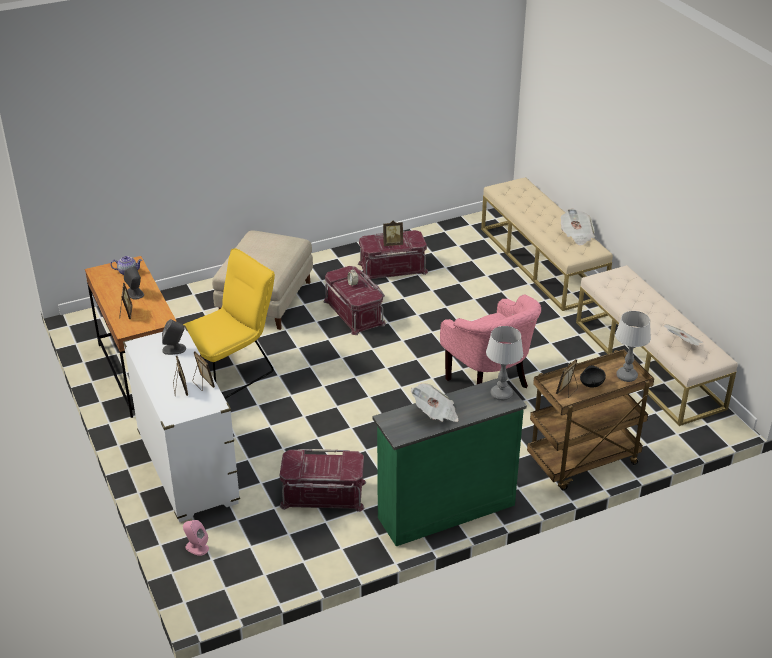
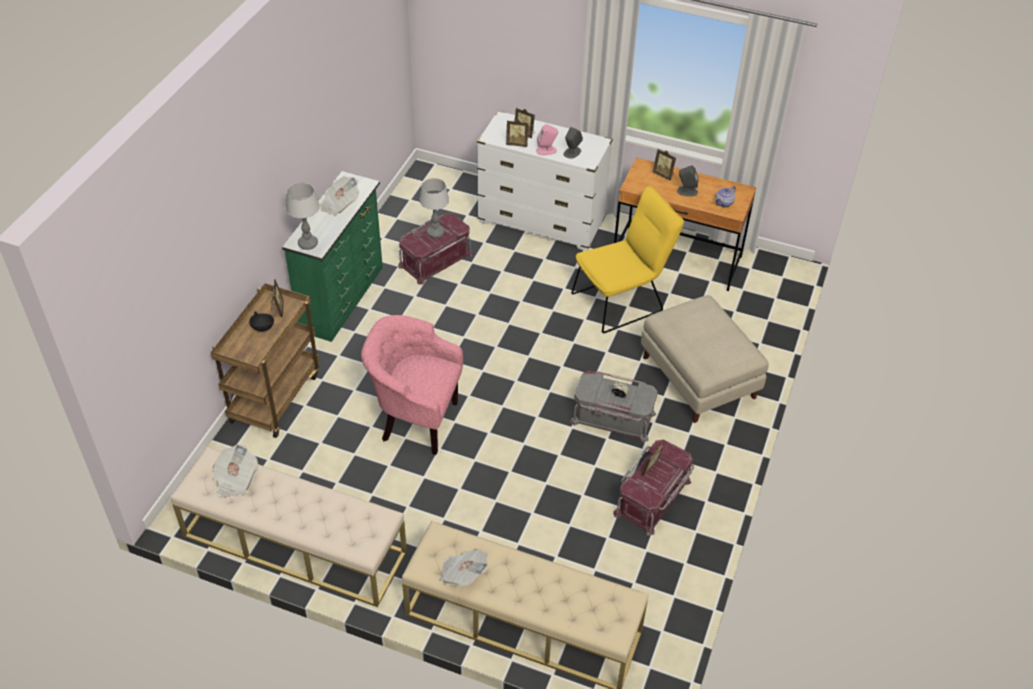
camera: 135 degrees right, 10 degrees up
yellow chair [183,248,275,399] -> yellow chair turned 120 degrees counterclockwise [571,186,684,333]
pink speaker [183,520,209,556] -> pink speaker moved to [536,124,558,155]
red storage box [323,266,386,335] -> grey storage box [570,371,658,443]
table lamp [615,311,651,382] -> table lamp moved to [419,178,449,238]

